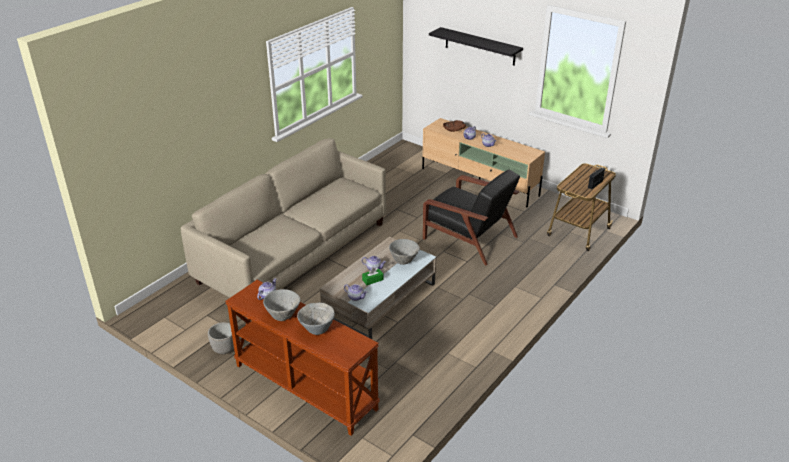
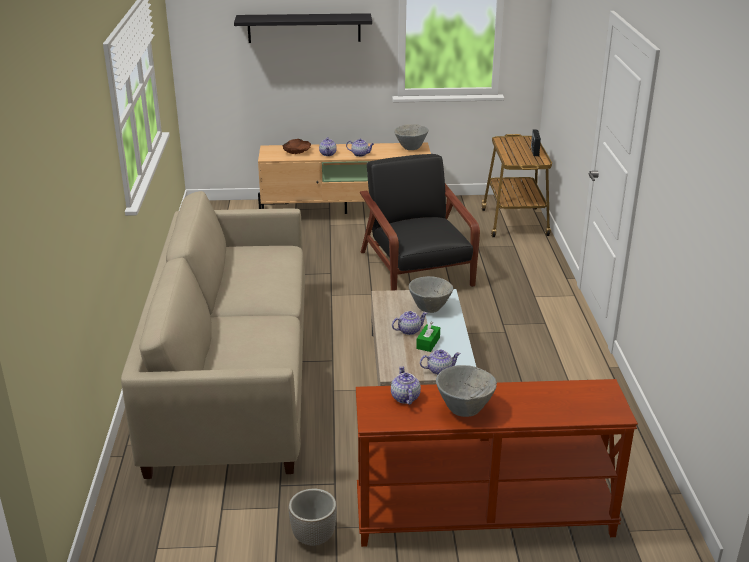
camera: 40 degrees left, 5 degrees down
grey bowl [297,302,335,335] -> grey bowl moved to [394,124,428,150]
black armchair [423,169,520,265] -> black armchair turned 105 degrees counterclockwise [360,154,480,290]

